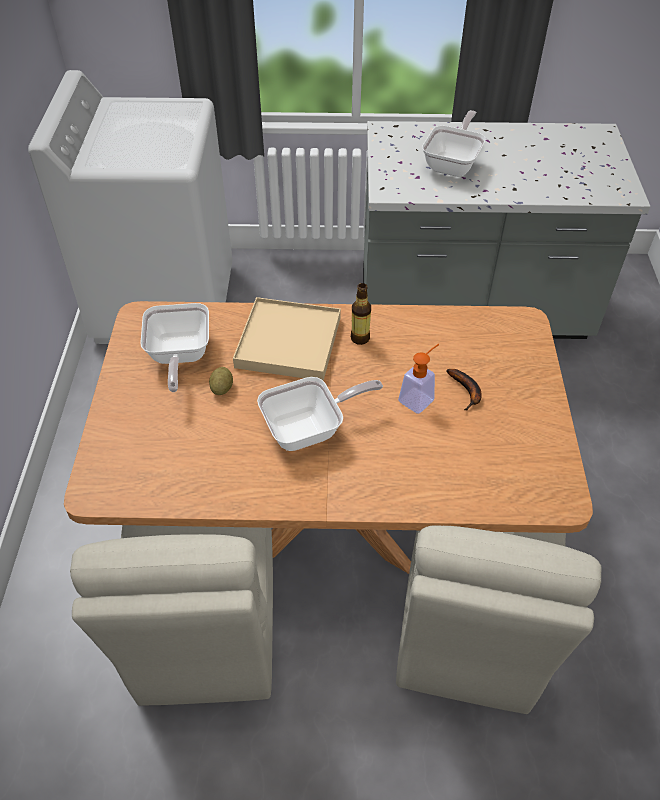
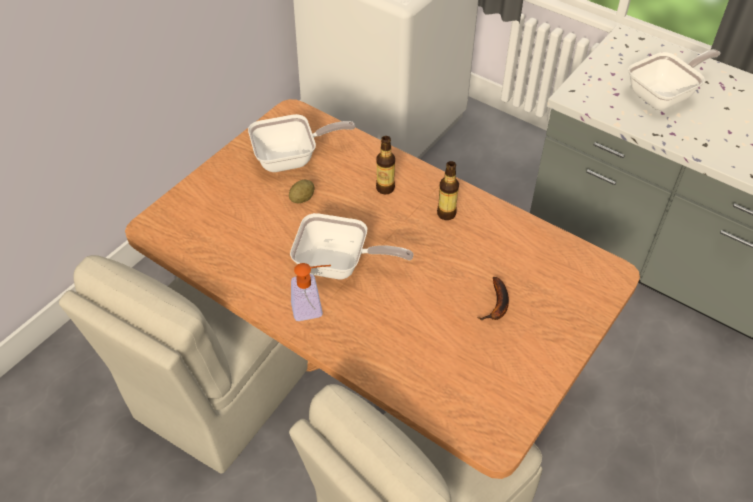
camera: 35 degrees right, 0 degrees up
frying pan [140,303,209,392] -> frying pan turned 135 degrees counterclockwise [248,114,356,172]
beige tray [233,297,341,381] -> bottle [376,136,395,194]
soap dispenser [398,344,439,414] -> soap dispenser moved to [291,263,331,321]

